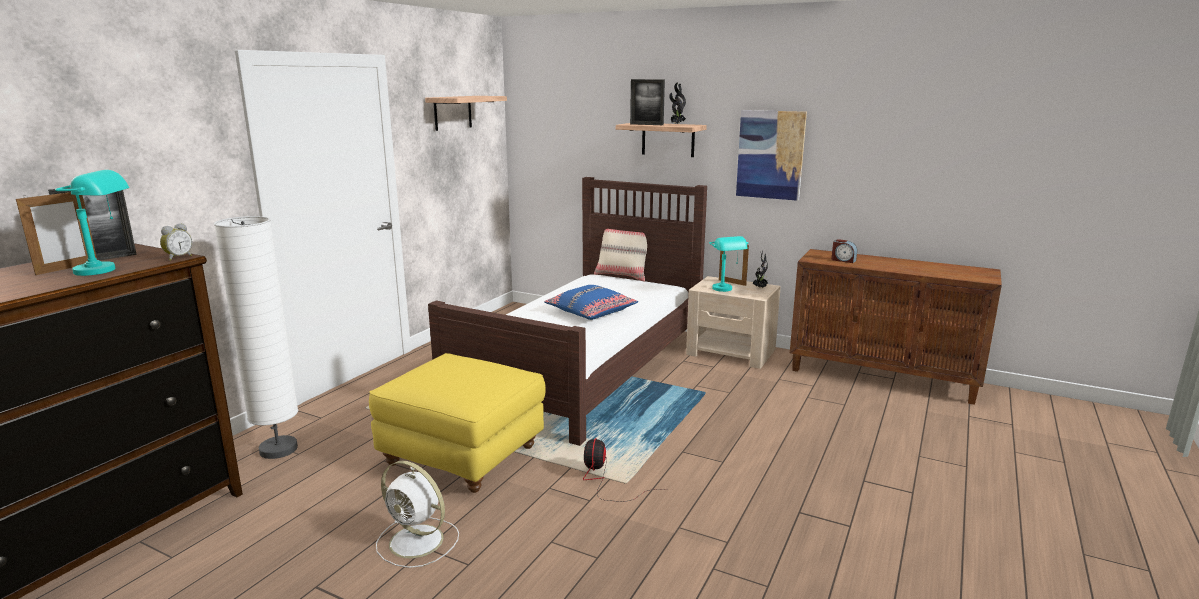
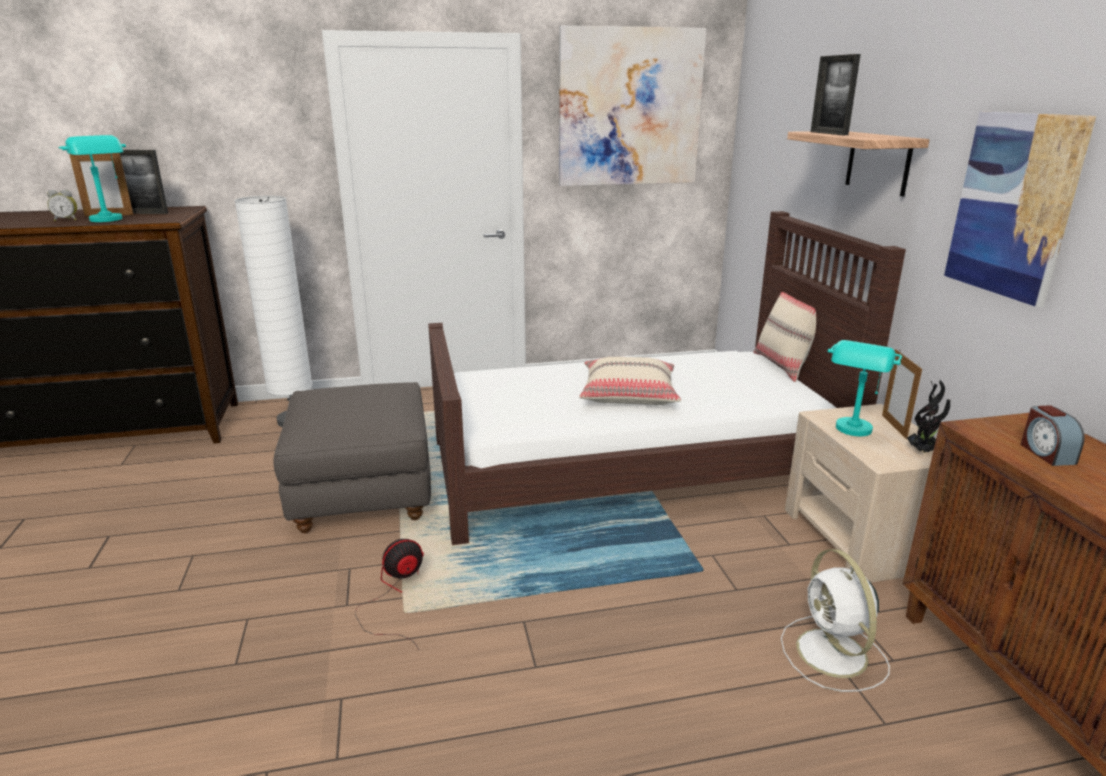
camera: 50 degrees right, 5 degrees up
alarm clock [160,223,192,261] -> alarm clock moved to [47,190,77,221]
yellow ottoman [369,353,546,493] -> grey ottoman [273,382,431,533]
white fan [376,461,459,568] -> white fan moved to [781,549,890,692]
shelf [425,96,507,131] -> picture [559,25,706,186]
blue pillow [544,285,638,320] -> beige pillow [579,357,681,405]
potted plant [669,83,686,124] -> none

